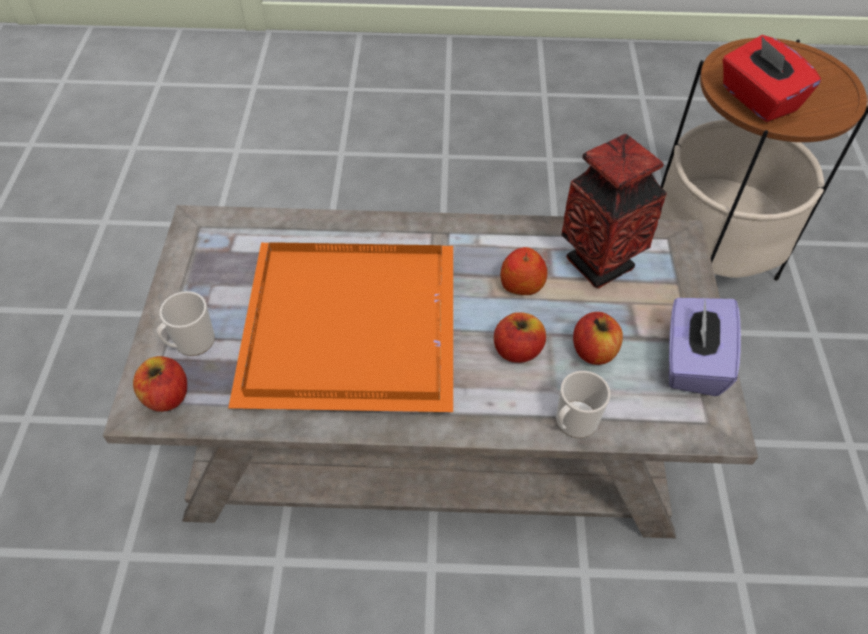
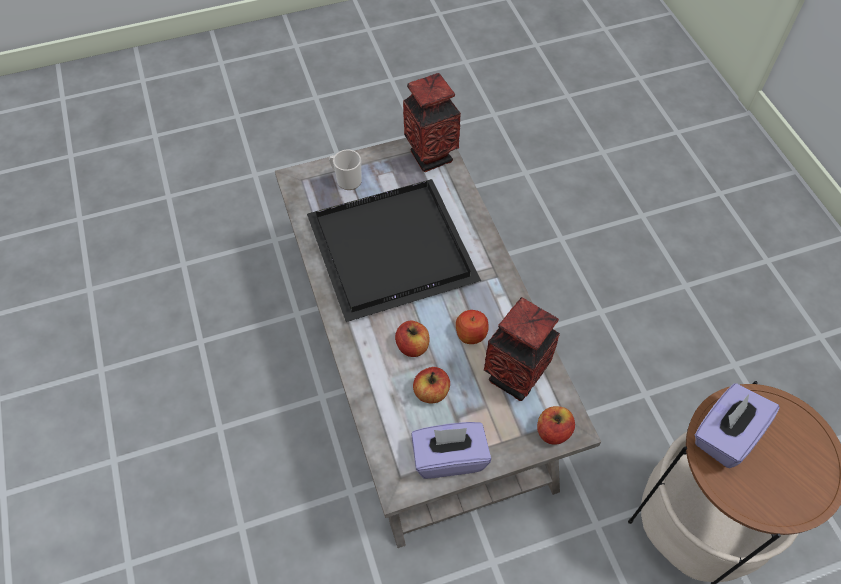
camera: 70 degrees right, 5 degrees up
apple [133,356,187,412] -> apple moved to [537,406,575,445]
orange tray [228,242,453,412] -> black tray [307,179,481,322]
mug [556,371,611,438] -> none
red tissue box [723,35,821,122] -> purple tissue box [695,383,780,468]
none -> vase [403,73,461,172]

